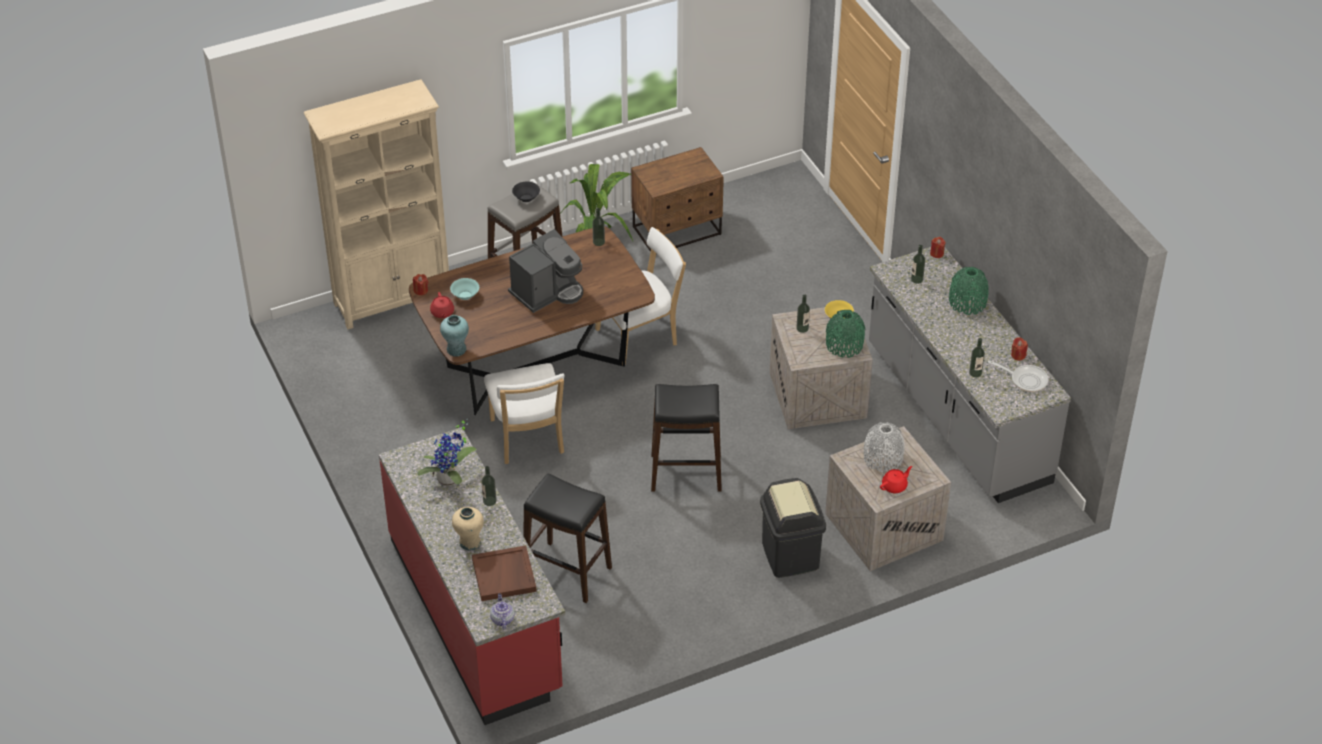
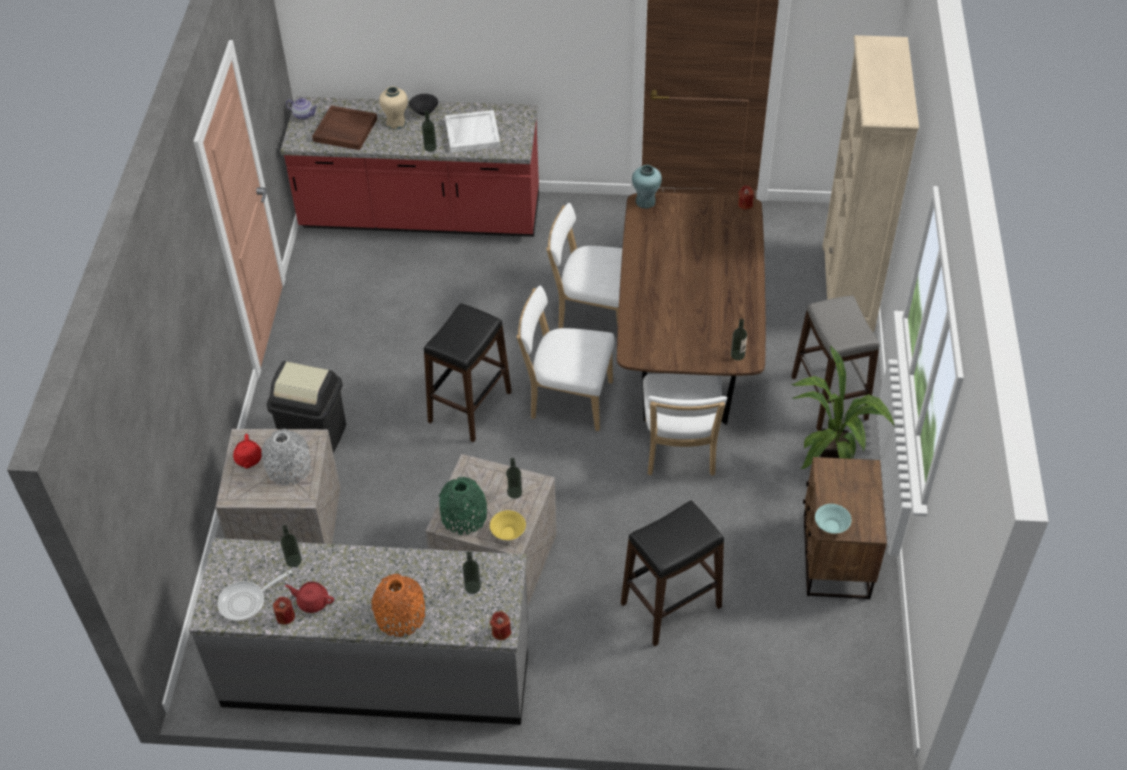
camera: 120 degrees right, 5 degrees up
potted plant [417,419,477,486] -> white tray [445,110,500,153]
red teapot [430,292,454,318] -> red teapot moved to [285,582,334,613]
turquoise bowl [450,278,479,300] -> turquoise bowl moved to [815,504,851,534]
coffee machine [508,229,583,313] -> none
black bowl [512,182,540,202] -> black bowl moved to [409,94,438,116]
black stool [523,474,612,603] -> black stool moved to [621,501,724,646]
green vase [949,267,989,315] -> orange vase [371,574,425,637]
none -> white chair [517,285,615,431]

